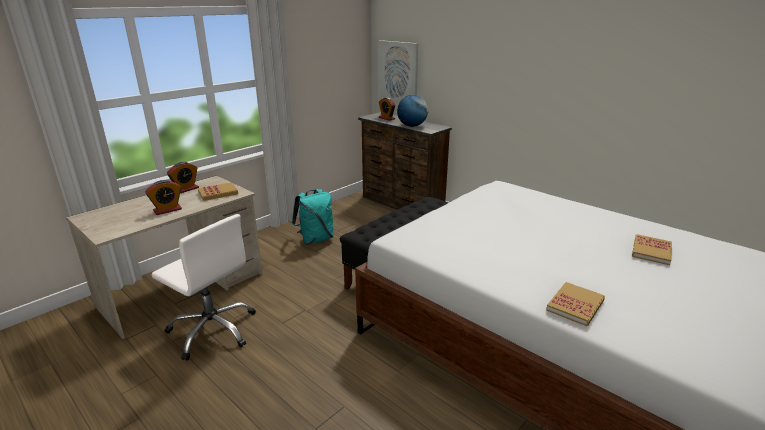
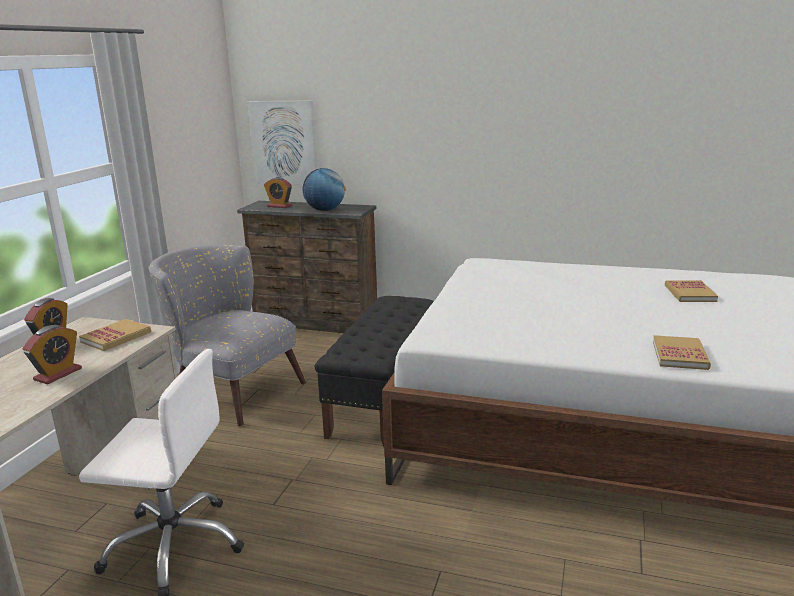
camera: 25 degrees left, 5 degrees down
turquoise backpack [292,189,333,245] -> grey armchair [148,244,306,426]

